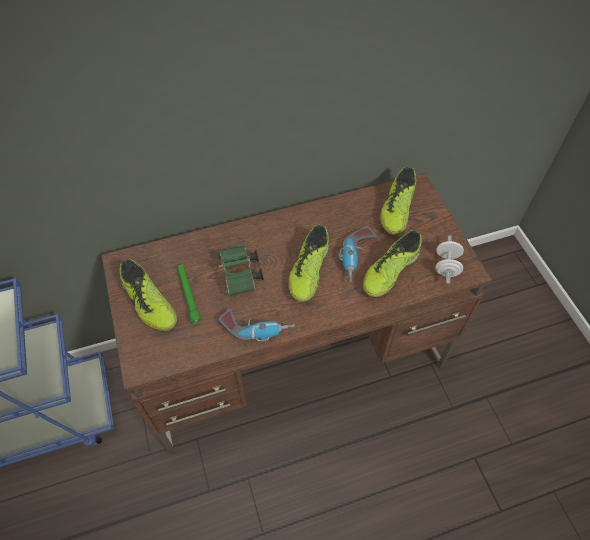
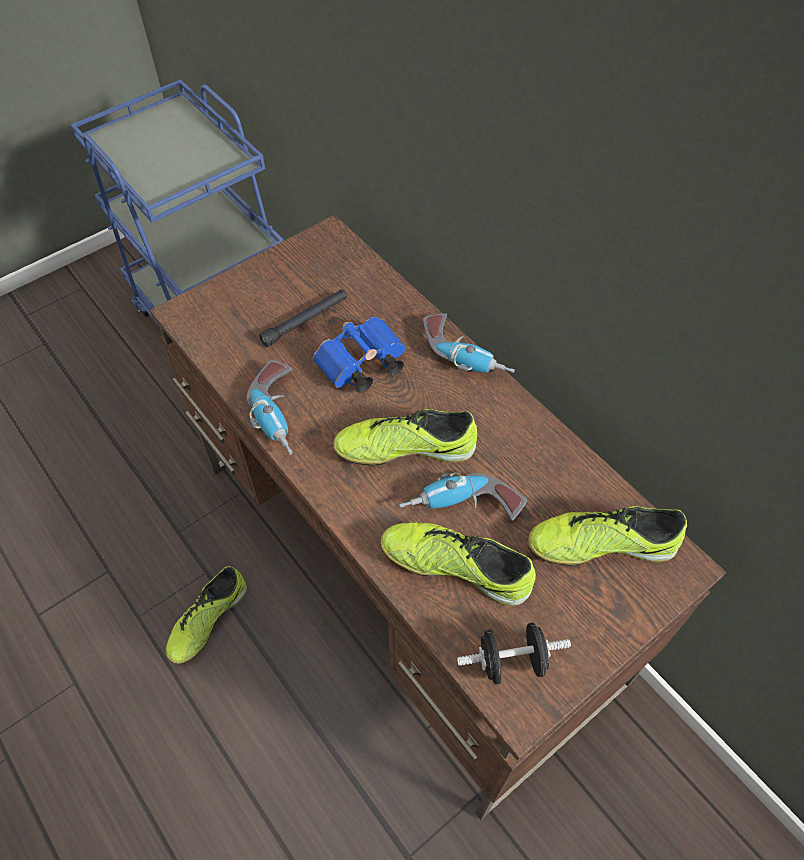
camera: 70 degrees right, 0 degrees up
shoe [119,259,177,332] -> shoe moved to [166,566,247,664]
green flashlight [177,265,201,324] -> black flashlight [259,289,347,347]
green binoculars [218,246,264,296] -> blue binoculars [313,317,406,393]
white dumbbell [435,235,464,284] -> black dumbbell [457,623,571,684]
none -> power drill [423,313,515,373]

